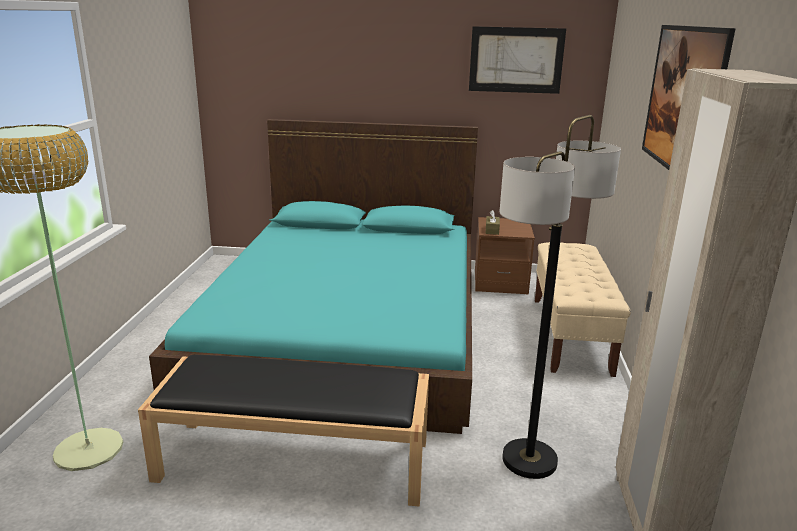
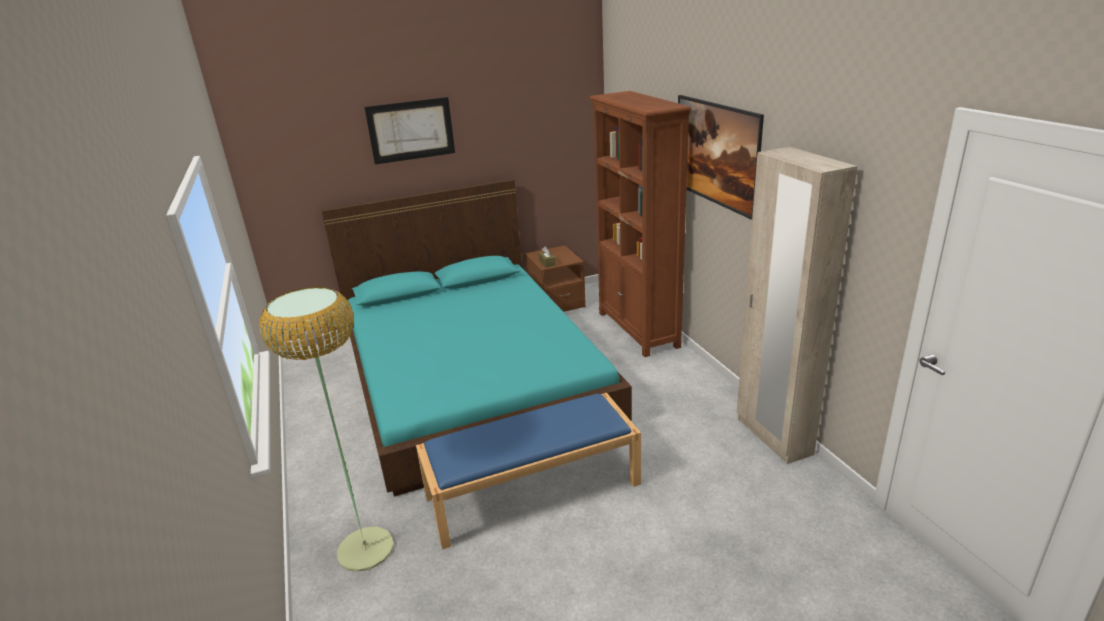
camera: 25 degrees left, 5 degrees up
black bench [138,354,429,507] -> blue bench [416,393,641,550]
picture [469,26,566,94] -> picture moved to [365,97,455,165]
floor lamp [500,115,621,479] -> none
beige bench [535,242,631,377] -> brown bookcase [589,91,691,357]

